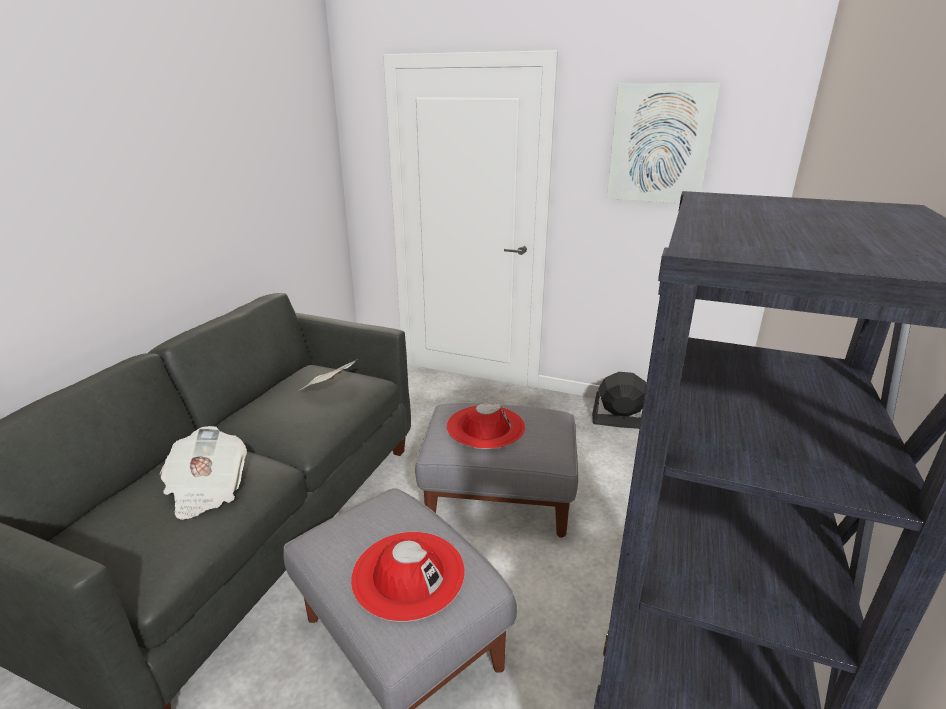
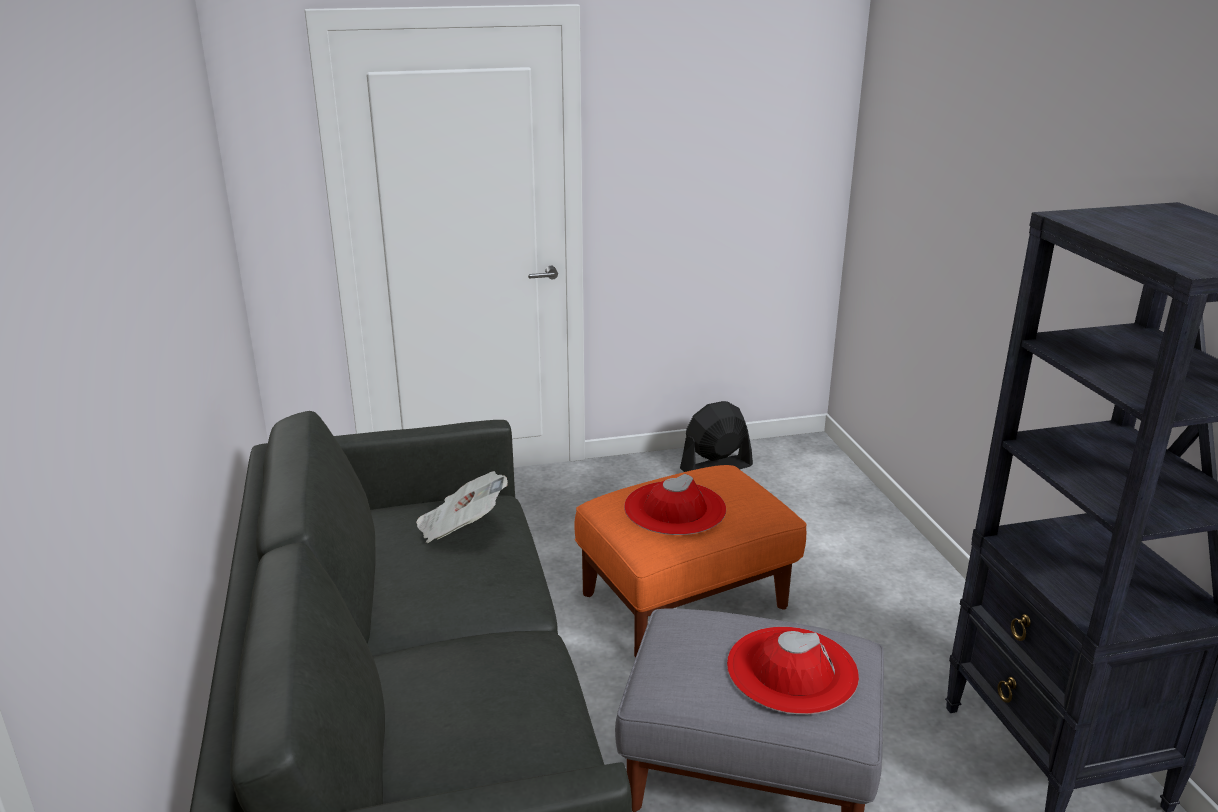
camera: 35 degrees left, 0 degrees up
newspaper [160,426,247,520] -> none
grey ottoman [415,403,578,538] -> orange ottoman [574,465,807,658]
picture [607,83,720,203] -> none

